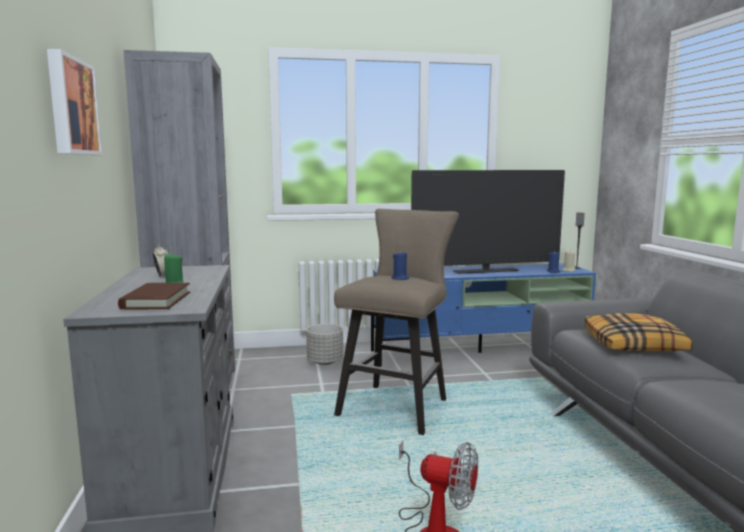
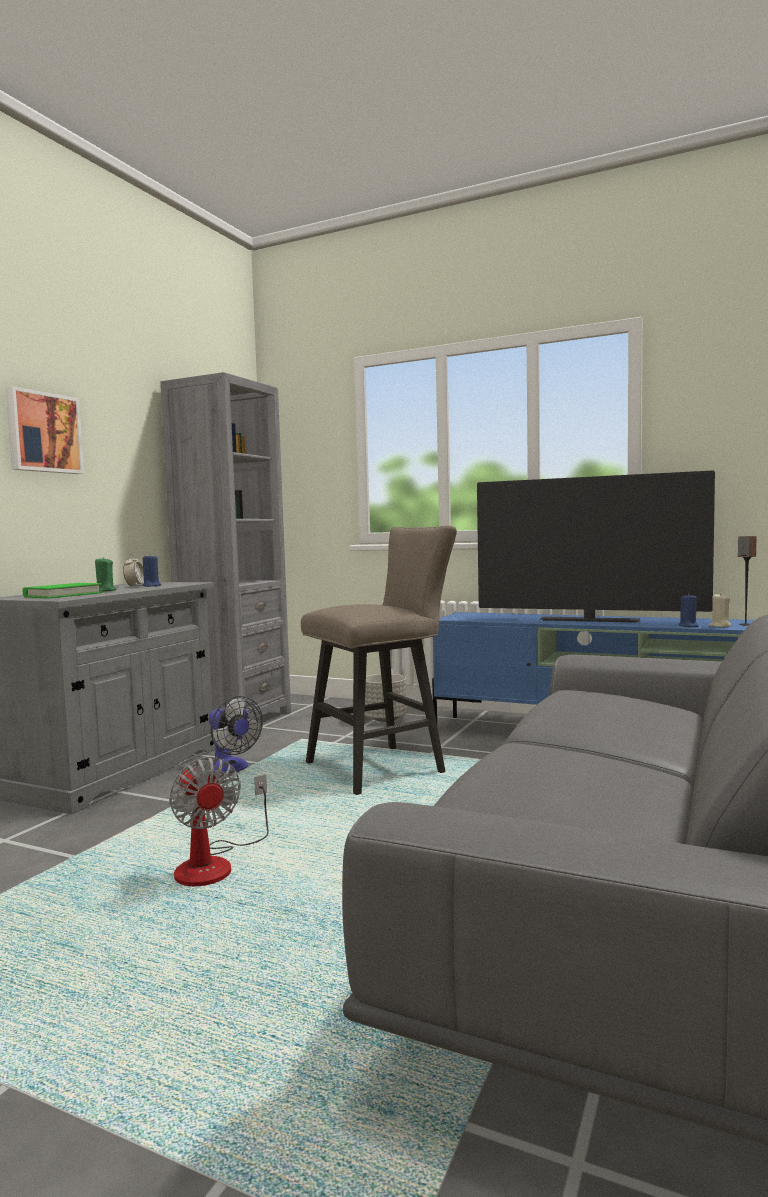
camera: 35 degrees right, 5 degrees down
brown book [118,283,190,310] -> green book [23,583,103,598]
blue candle [391,250,410,280] -> blue candle moved to [142,555,161,587]
pillow [585,313,693,352] -> none
none -> fan [209,696,263,773]

